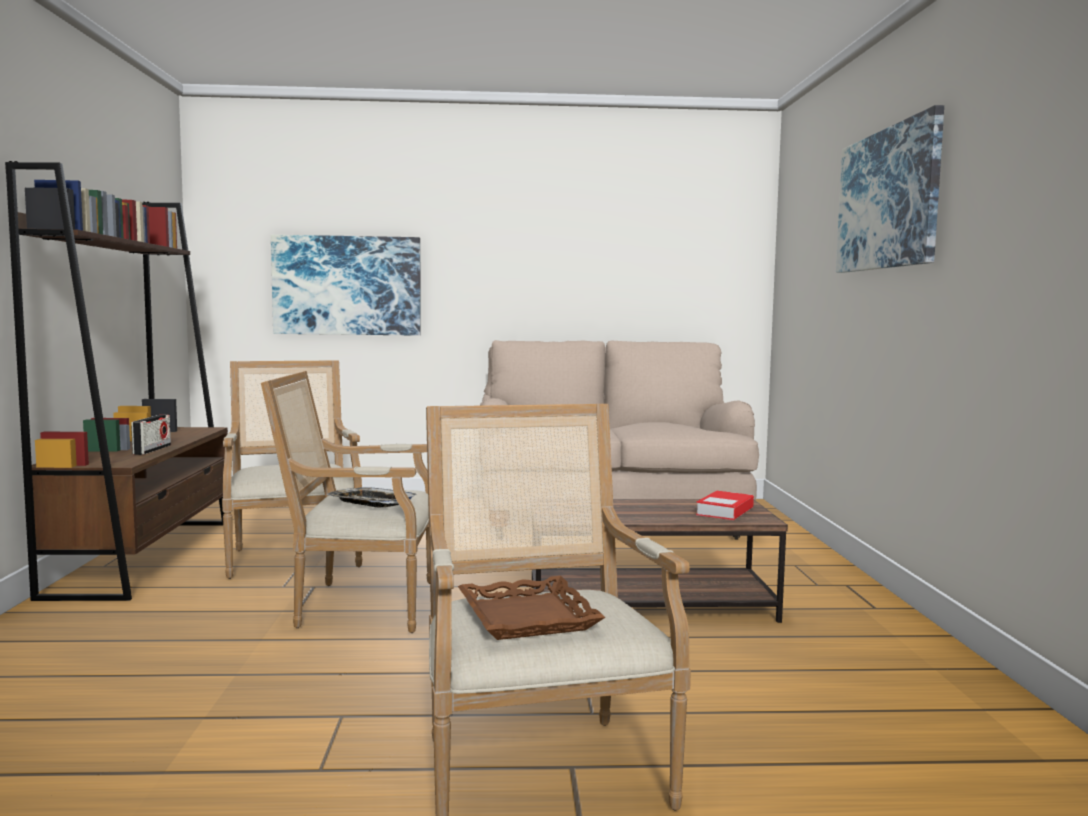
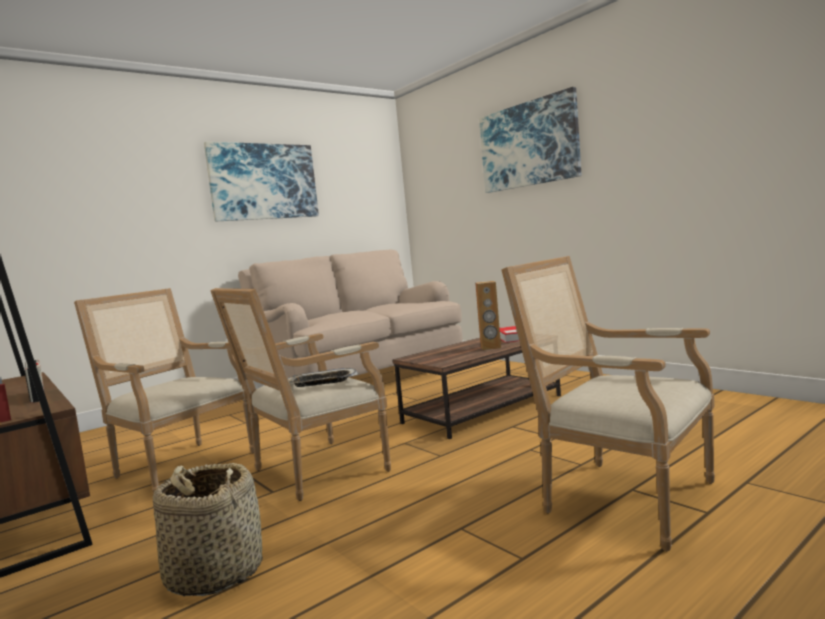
camera: 35 degrees left, 0 degrees up
picture [271,235,421,336] -> picture moved to [204,142,319,221]
brown tray [458,576,605,640] -> none
none -> basket [153,463,263,596]
none -> brown speaker [475,281,501,350]

